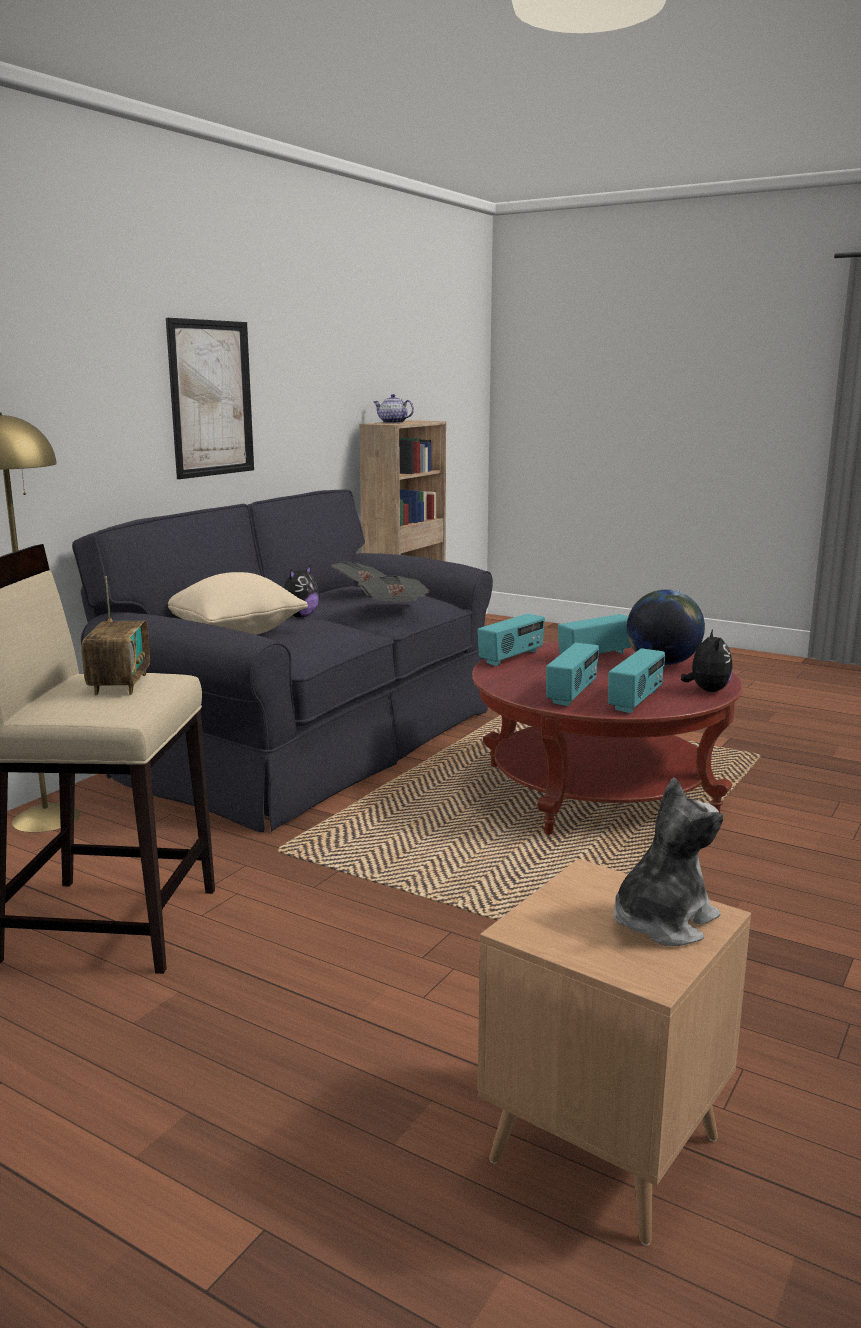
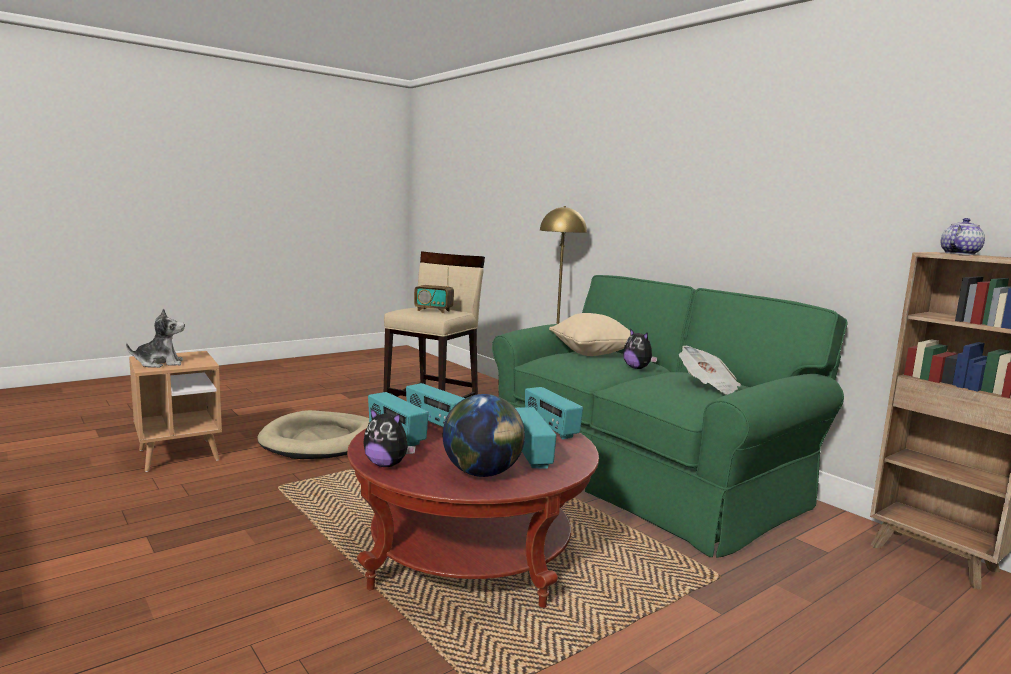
camera: 110 degrees right, 5 degrees down
black sofa [72,489,493,832] -> green sofa [492,275,847,558]
picture [166,318,254,479] -> none
newspaper [357,575,430,602] -> none
plush toy [613,777,723,946] -> plush toy turned 90 degrees counterclockwise [126,308,185,368]
none -> beige dog bed [257,410,369,459]

